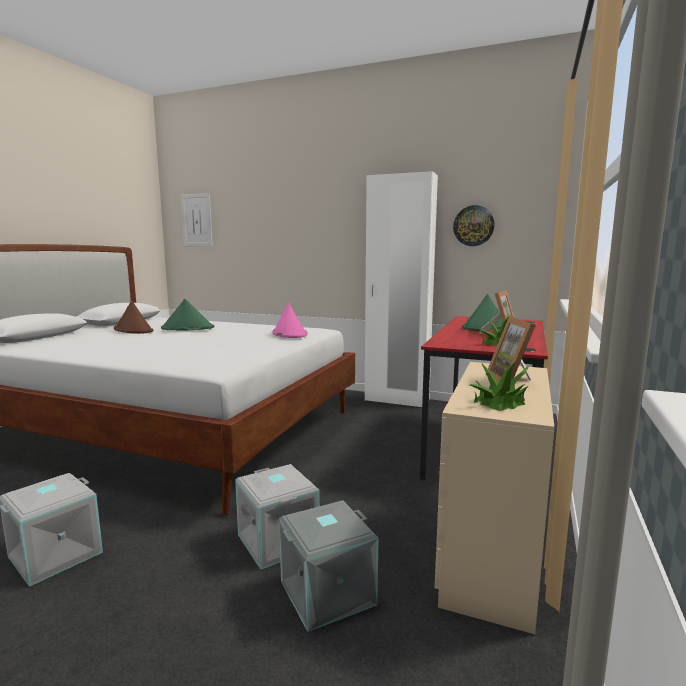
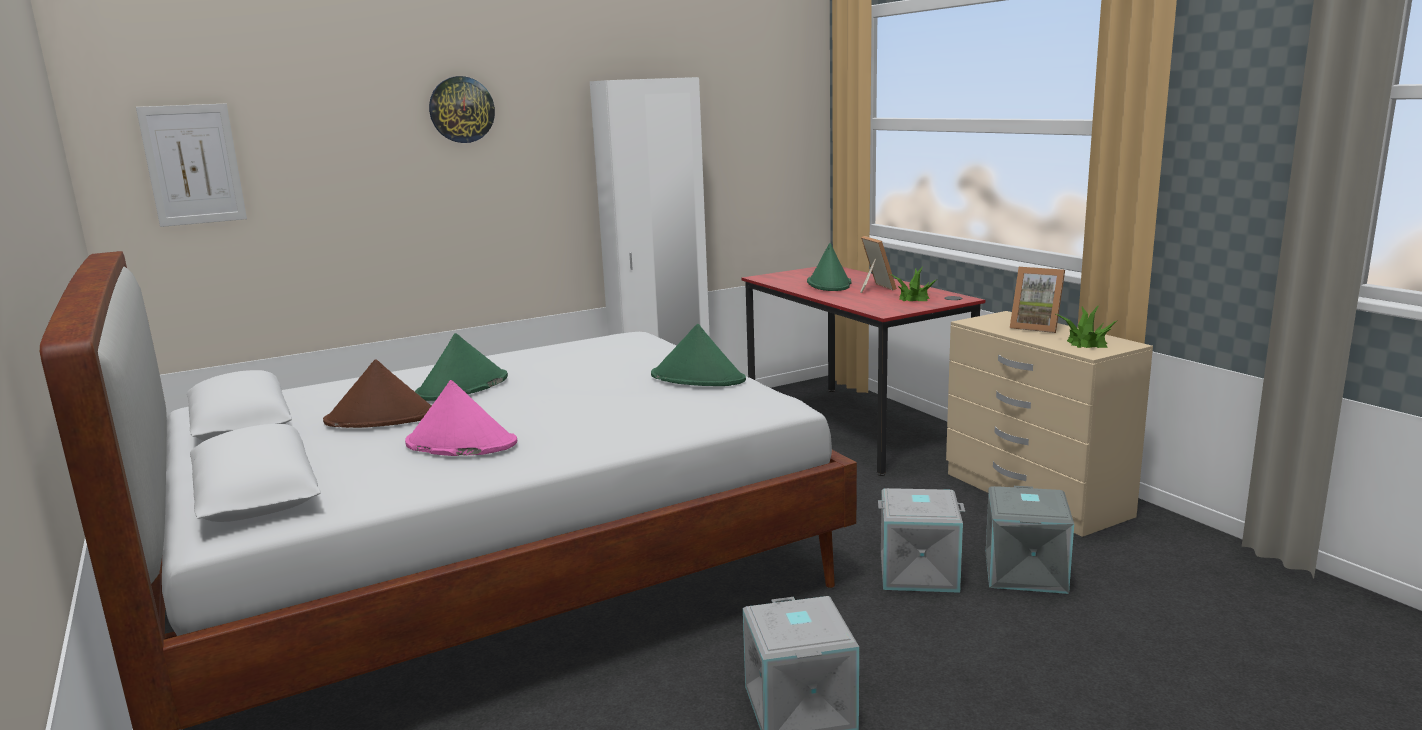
camera: 50 degrees left, 5 degrees up
pink hat [273,303,308,338] -> pink hat moved to [405,380,517,456]
wall clock [453,205,495,246] -> wall clock moved to [429,76,495,143]
none -> green hat [651,324,746,386]

